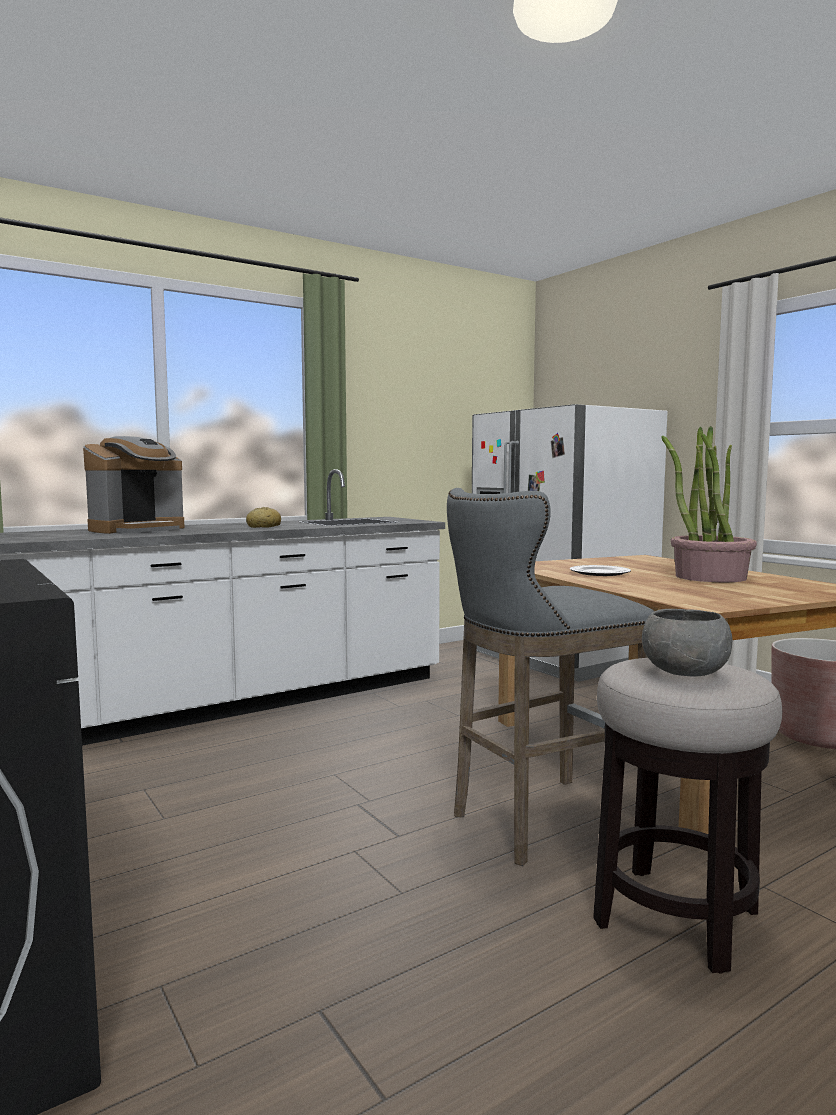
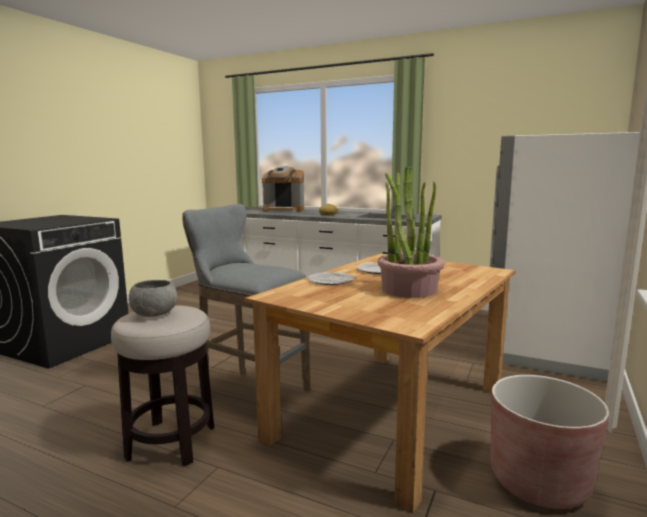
camera: 60 degrees right, 5 degrees up
none -> plate [308,272,354,285]

